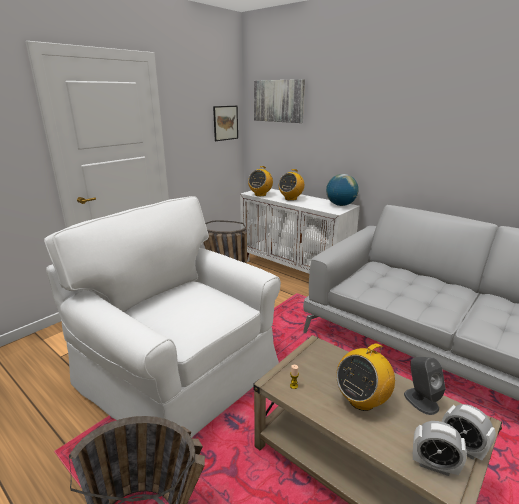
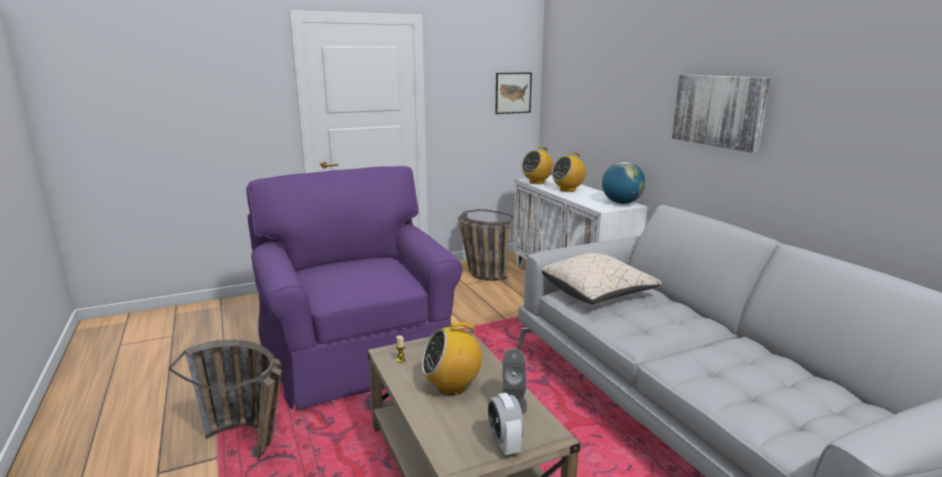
camera: 25 degrees right, 5 degrees down
white armchair [44,196,281,438] -> purple armchair [246,166,462,410]
picture [254,79,305,123] -> picture moved to [672,75,770,153]
alarm clock [413,421,467,476] -> none
none -> beige pillow [542,253,662,304]

